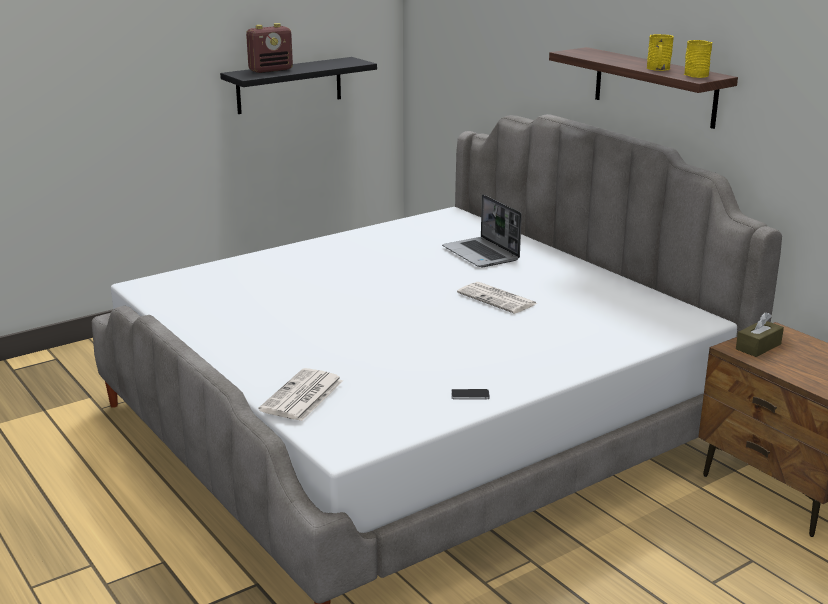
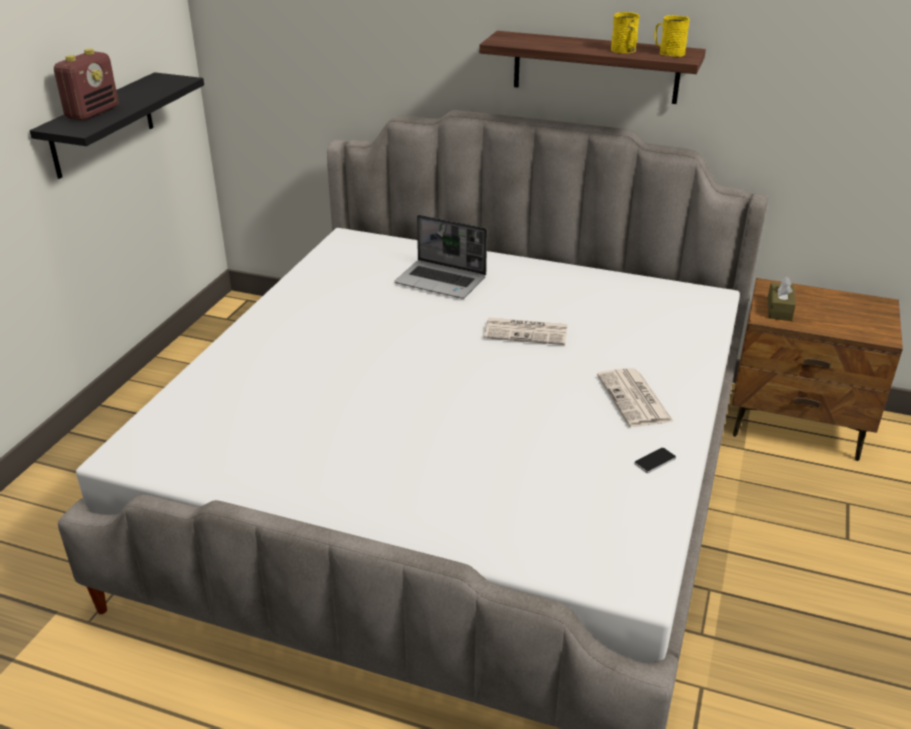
camera: 35 degrees left, 10 degrees up
newspaper [259,368,343,421] -> newspaper moved to [597,368,674,427]

